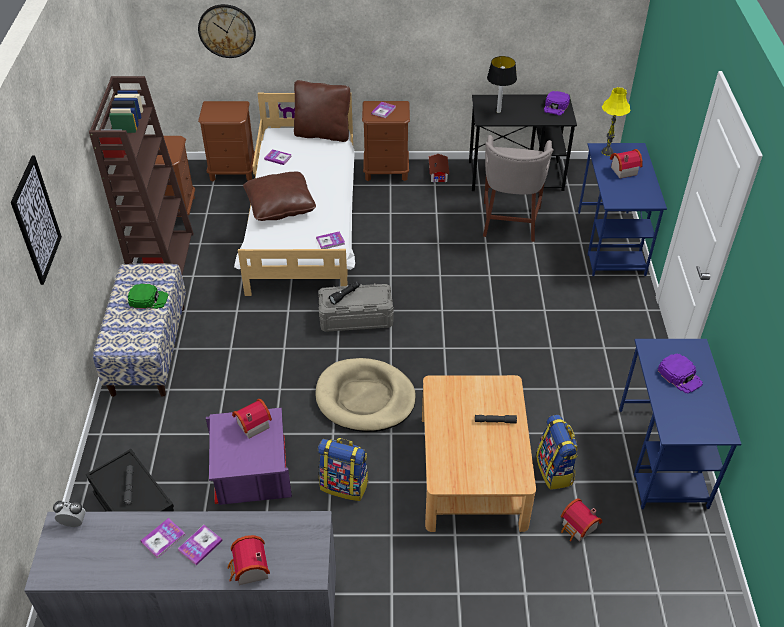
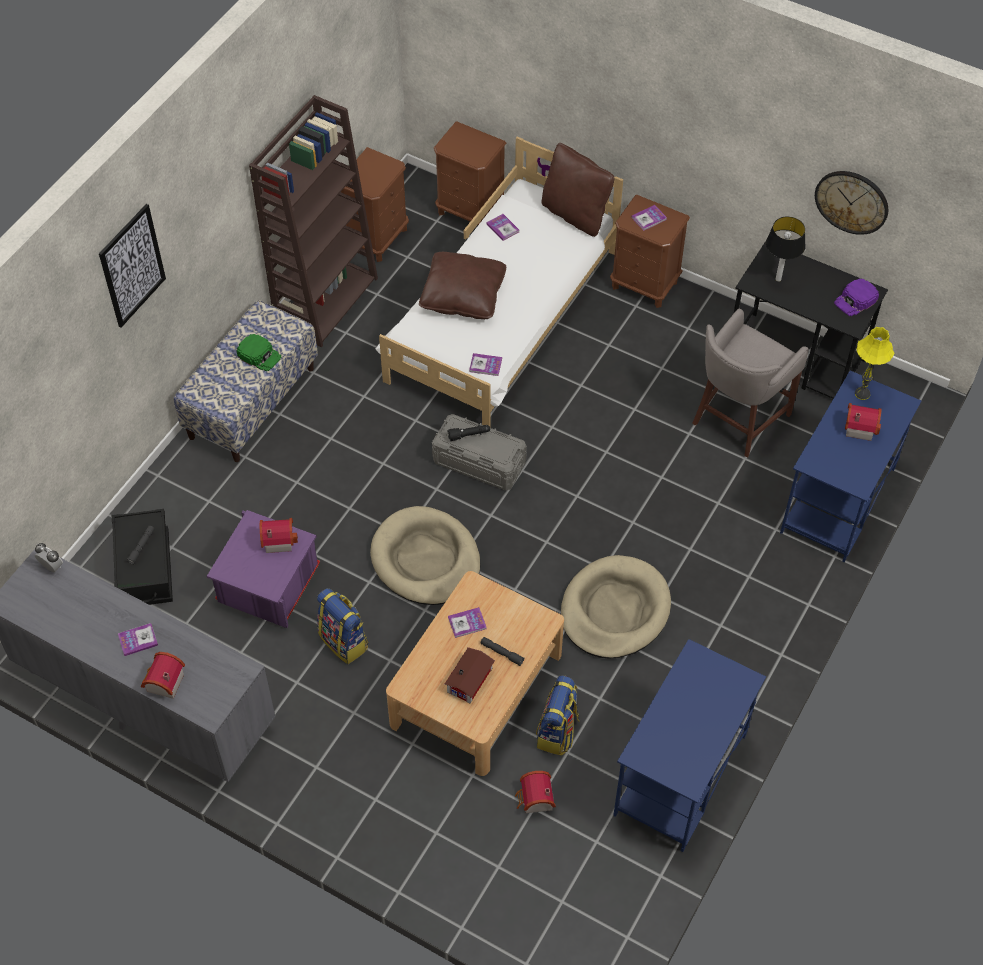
camera: 30 degrees right, 10 degrees up
book [141,518,185,558] -> book moved to [448,607,486,638]
wall clock [198,4,256,58] -> wall clock moved to [815,171,888,235]
toy house [429,154,449,182] -> toy house moved to [445,647,495,703]
purple cap [658,354,703,394] -> none
none -> beige dog bed [561,555,671,658]

